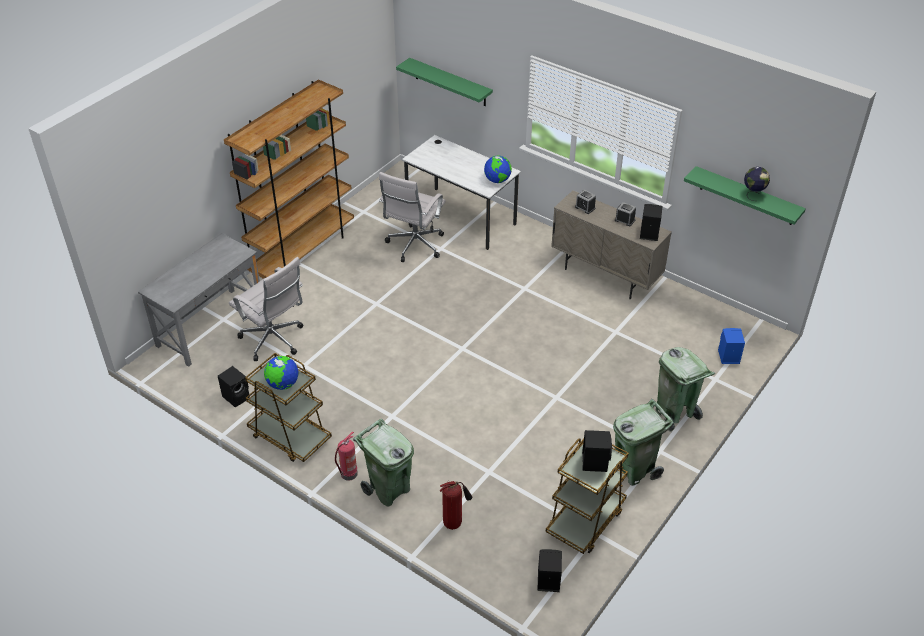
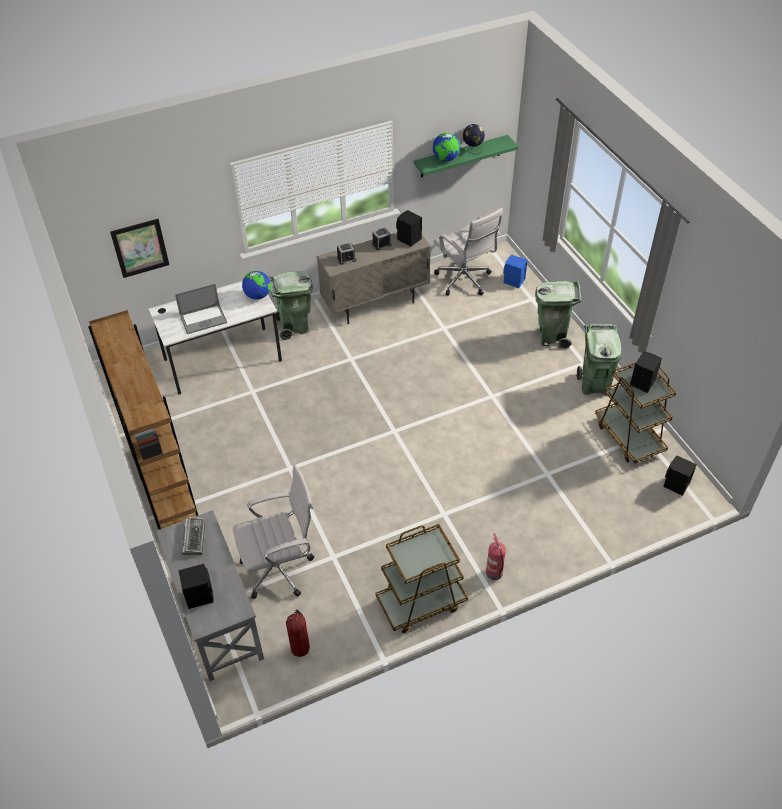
camera: 60 degrees left, 5 degrees up
black speaker [218,366,250,407] -> black speaker moved to [178,564,214,609]
globe [264,356,298,390] -> globe moved to [432,133,460,161]
green trash can [353,419,414,507] -> green trash can moved to [268,271,313,340]
white office chair [379,172,445,262] -> white office chair moved to [433,208,503,296]
green shelf [396,58,493,106] -> picture [110,219,169,278]
fire extinguisher [440,481,472,530] -> fire extinguisher moved to [286,609,310,657]
none -> laptop [175,284,227,334]
none -> keyboard [182,517,205,555]

